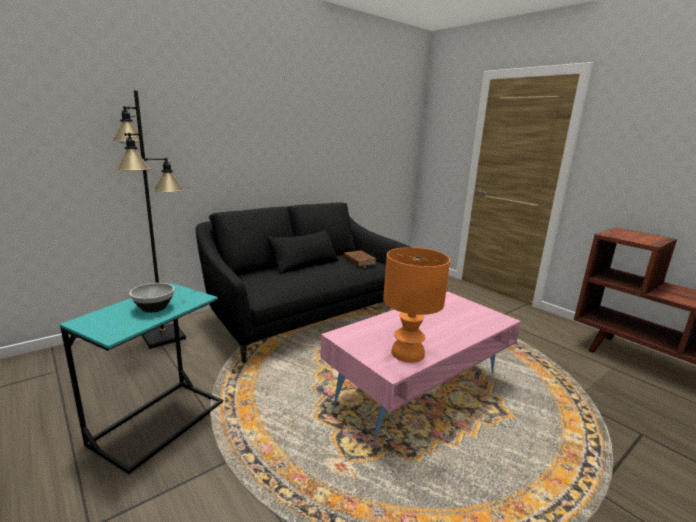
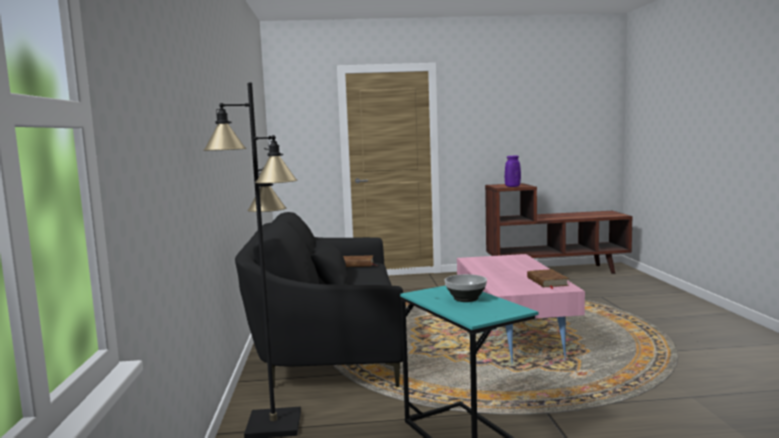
camera: 55 degrees left, 10 degrees down
orange table lamp [383,247,450,363] -> brown book [527,269,569,289]
none -> purple vase [505,155,521,187]

